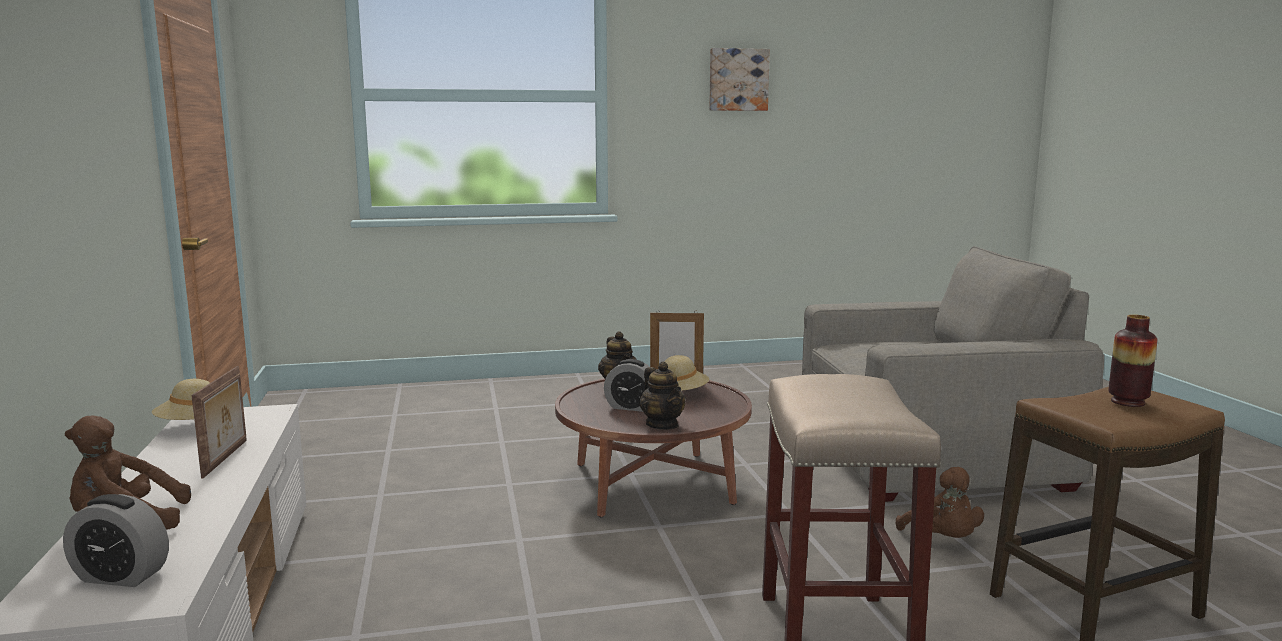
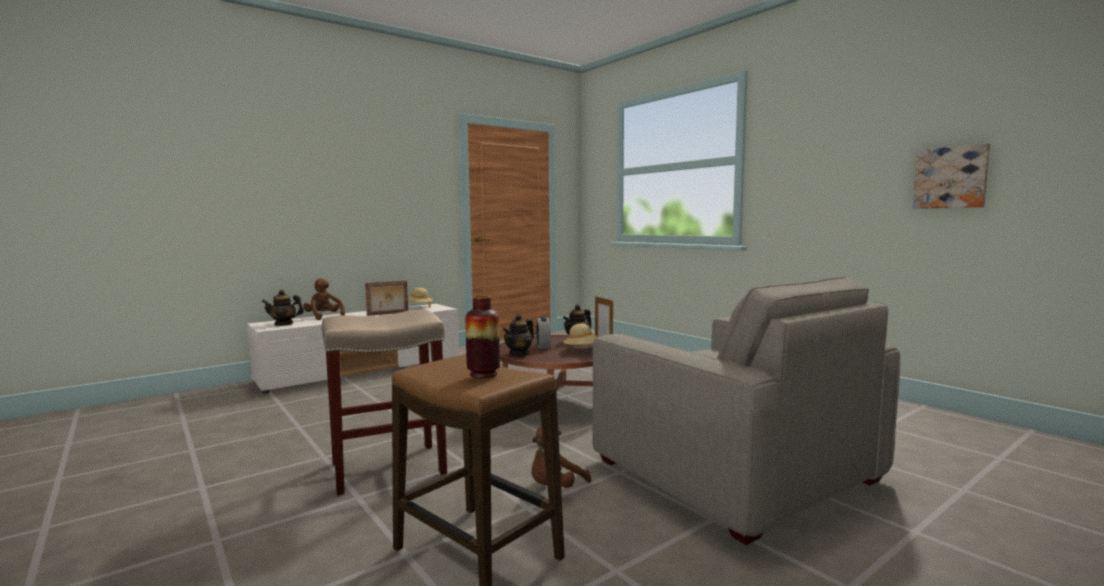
camera: 65 degrees right, 5 degrees down
alarm clock [63,494,169,587] -> teapot [262,290,304,326]
picture [709,48,770,111] -> picture moved to [913,143,990,209]

